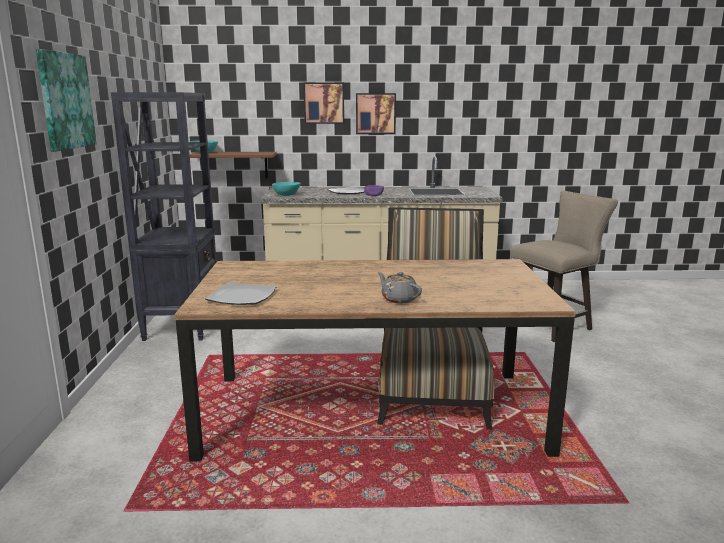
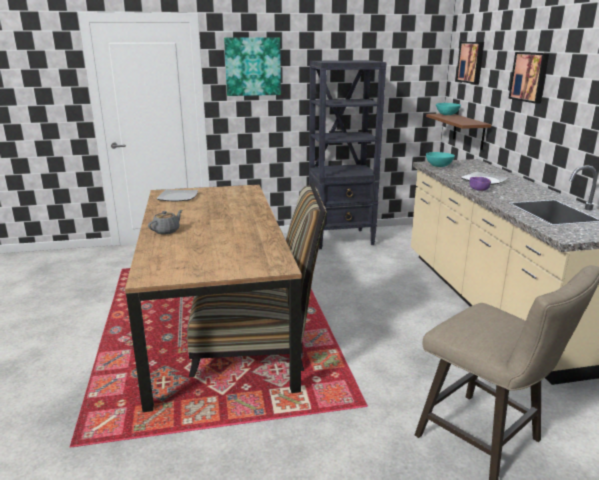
camera: 80 degrees right, 5 degrees up
picture [356,93,396,134] -> picture moved to [456,42,484,84]

